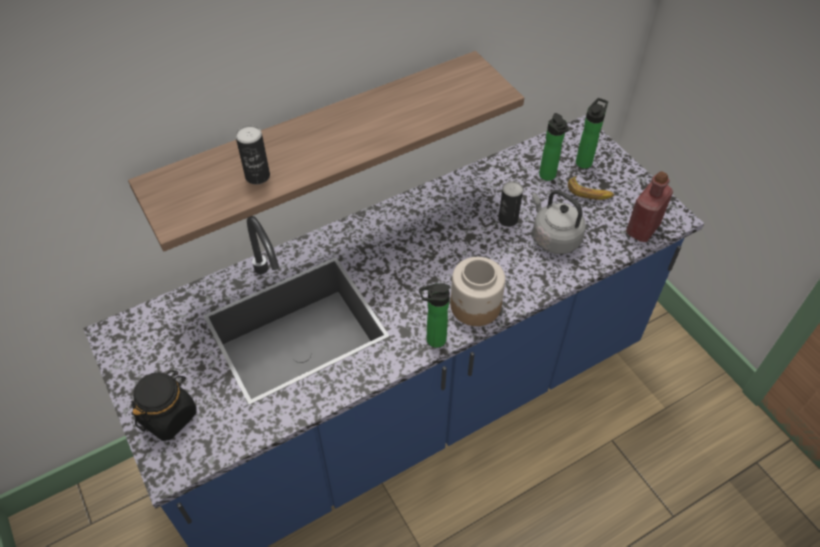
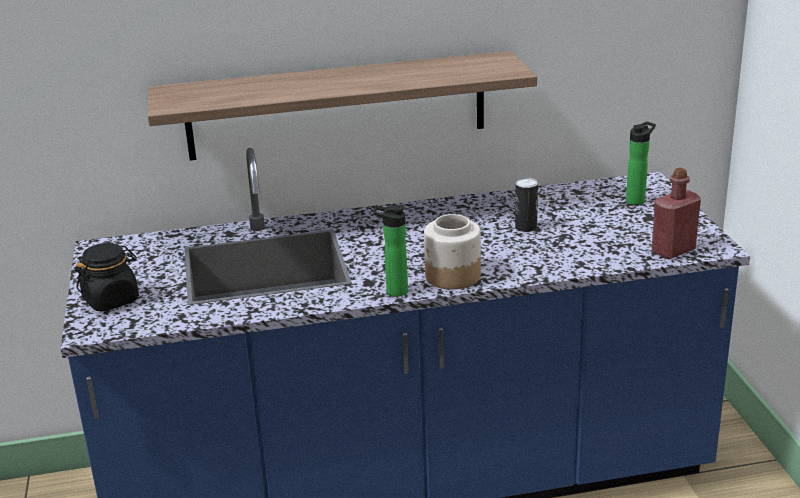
camera: 20 degrees right, 25 degrees down
can [236,125,270,185] -> none
grey kettle [532,190,586,254] -> none
bottle [539,113,569,181] -> none
banana [568,176,615,200] -> none

